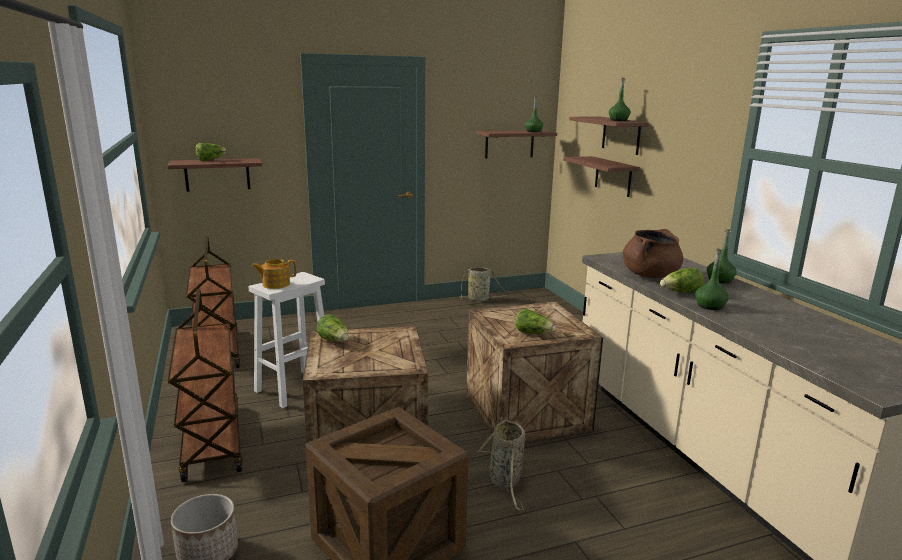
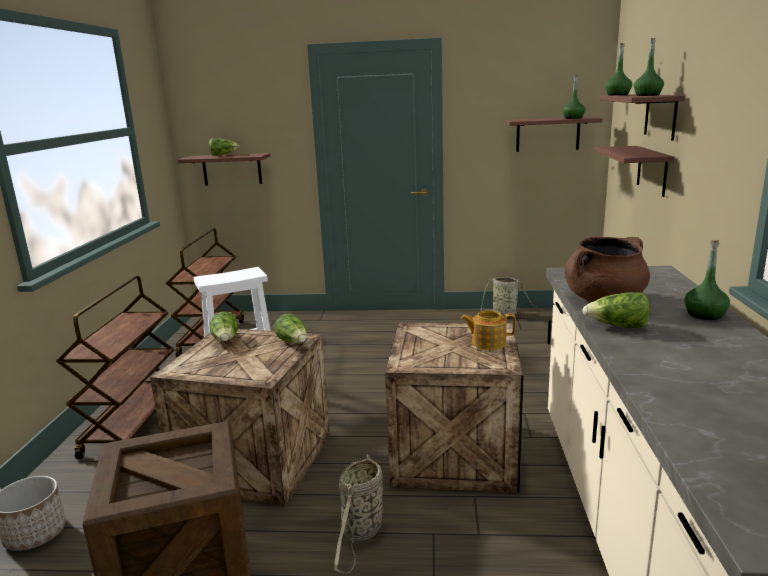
camera: 25 degrees right, 0 degrees up
teapot [252,259,296,289] -> teapot moved to [461,310,516,350]
lettuce [515,309,556,334] -> lettuce moved to [275,313,307,343]
green bottle [695,248,729,310] -> green bottle moved to [605,43,632,95]

